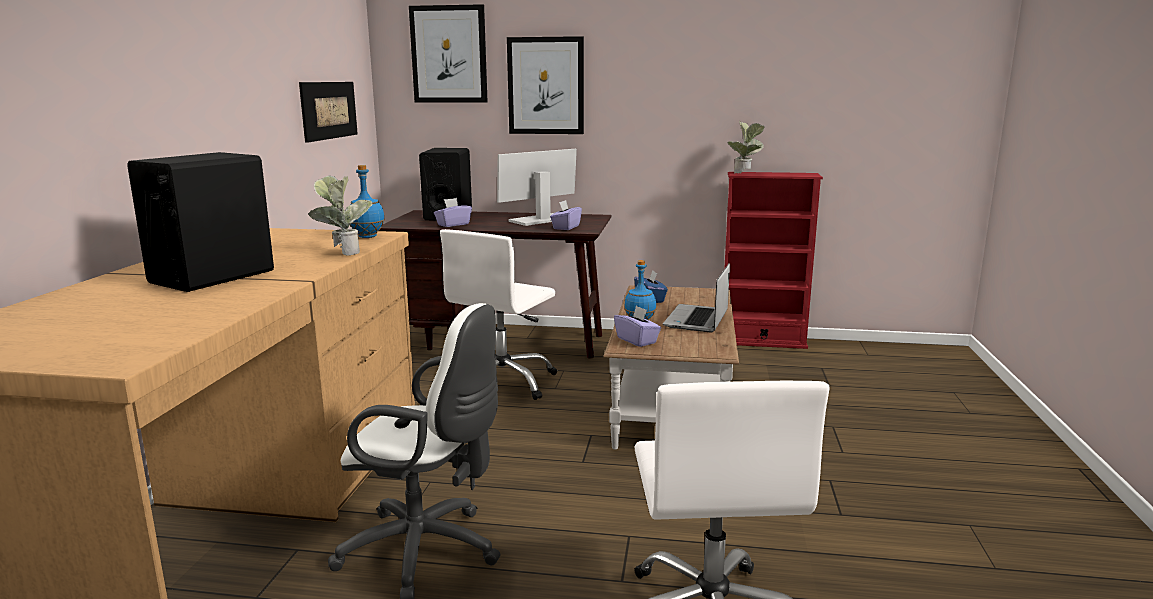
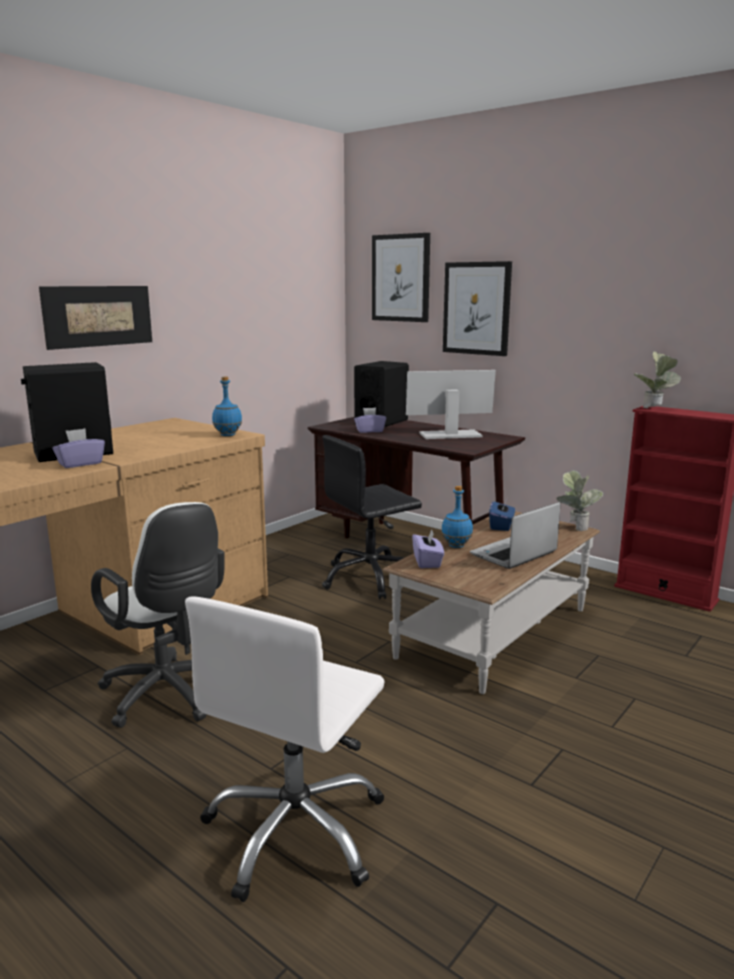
camera: 30 degrees right, 0 degrees up
picture [299,82,358,143] -> picture moved to [39,286,152,350]
potted plant [308,176,372,256] -> potted plant moved to [556,470,603,531]
white office chair [440,229,557,400] -> black office chair [322,435,422,599]
purple tissue box [550,200,582,230] -> purple tissue box moved to [52,428,105,468]

